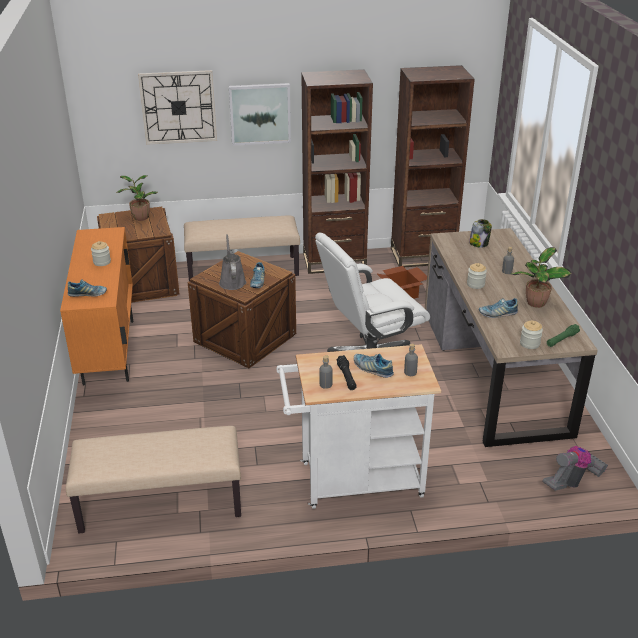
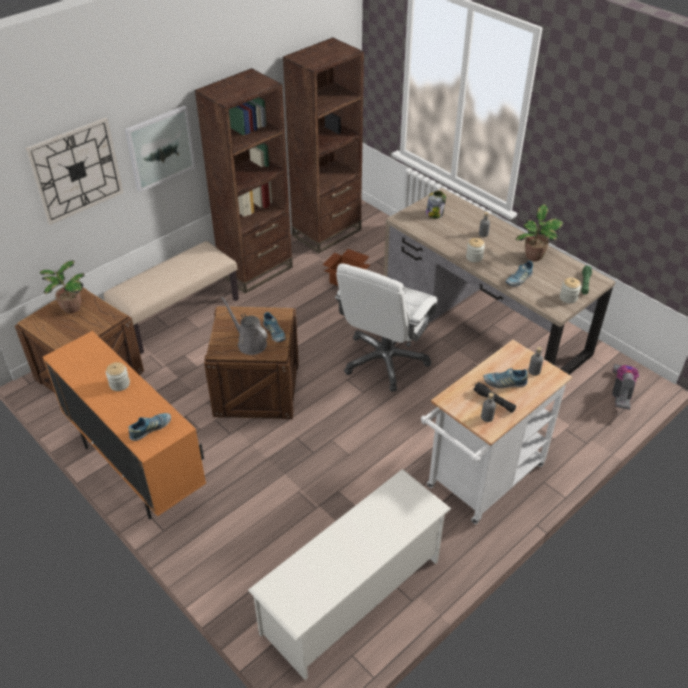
camera: 35 degrees left, 10 degrees up
beige bench [66,426,241,534] -> white shoe rack [248,469,451,680]

